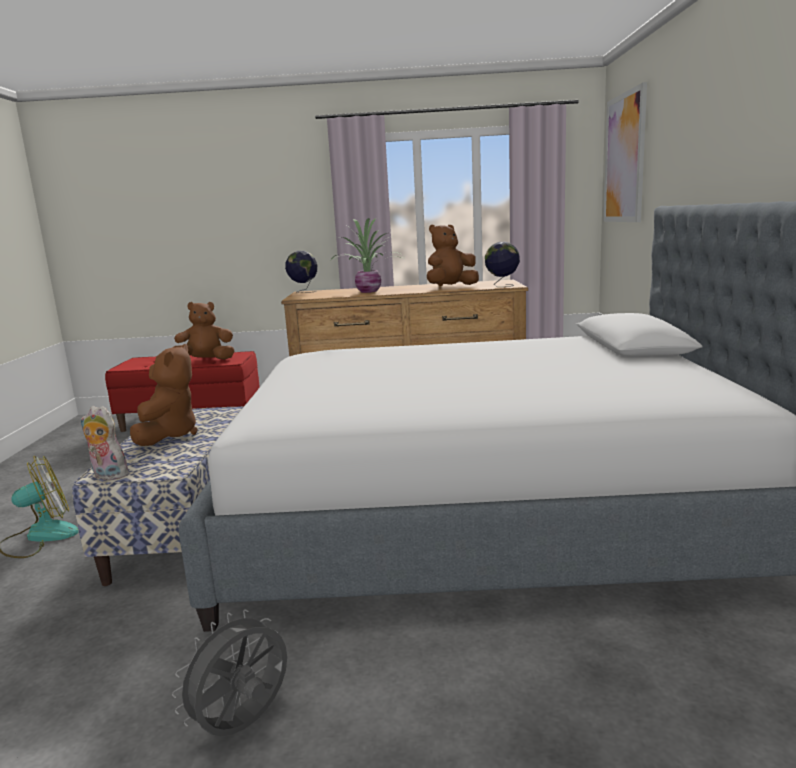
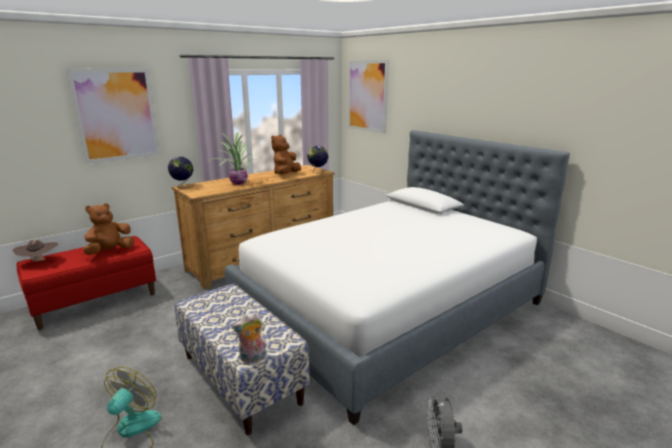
camera: 40 degrees left, 5 degrees up
brown plush toy [130,344,198,446] -> none
none -> brown hat [13,239,59,261]
none -> picture [66,68,160,164]

